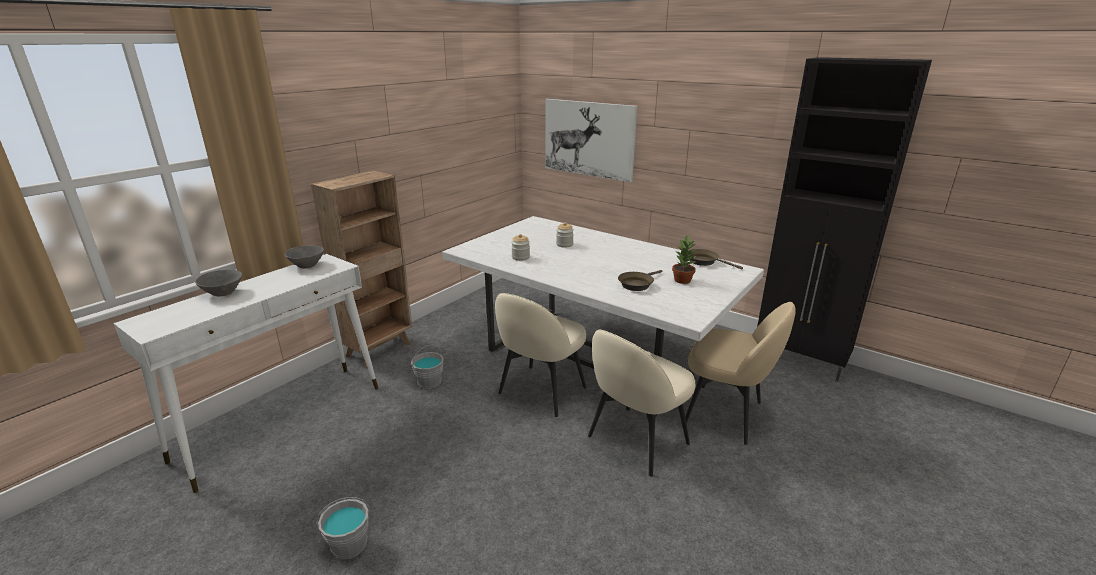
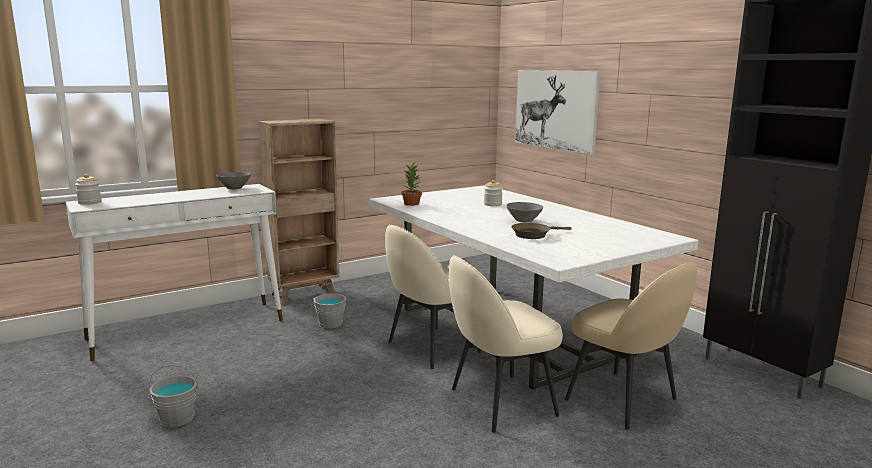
camera: 20 degrees right, 10 degrees down
grey bowl [195,270,242,296] -> grey bowl moved to [506,202,543,222]
jar [511,234,530,261] -> jar moved to [75,174,102,205]
potted plant [672,236,696,284] -> potted plant moved to [401,162,422,206]
brown frying pan [688,249,743,269] -> none

